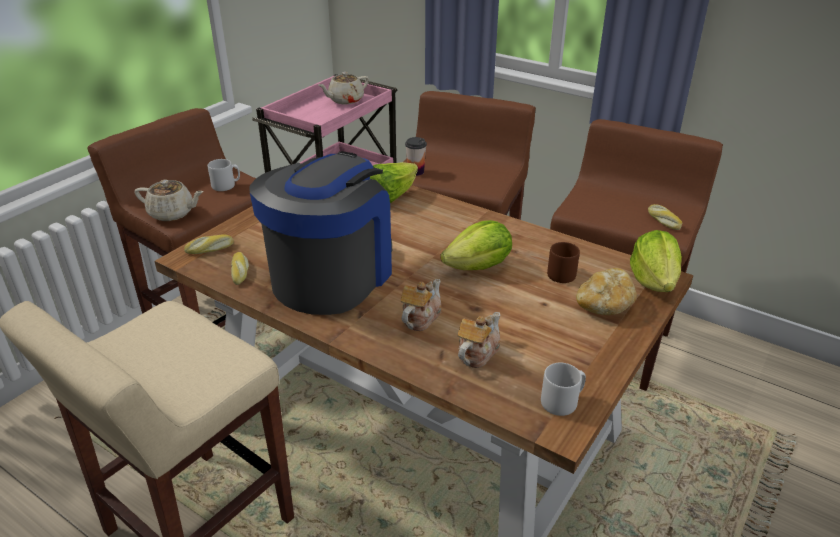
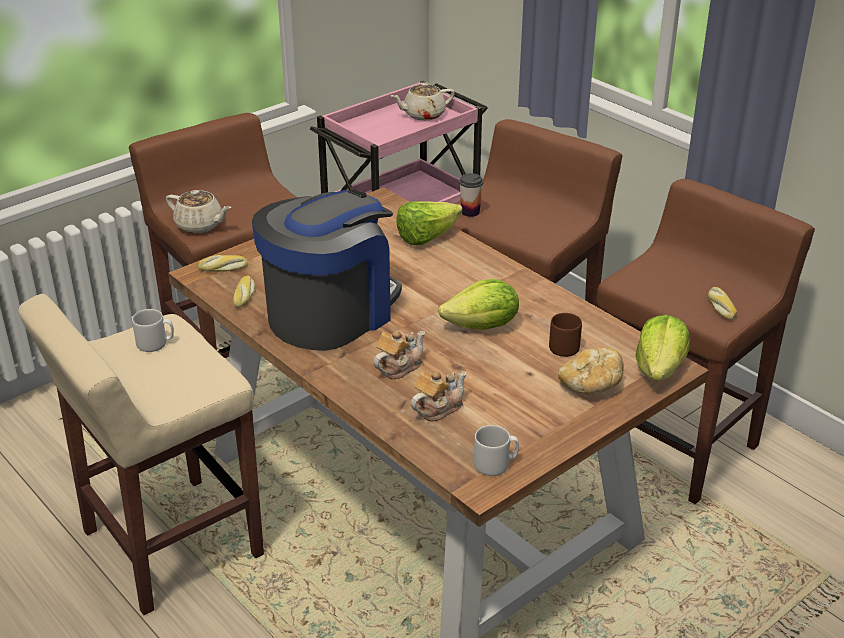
camera: 15 degrees right, 0 degrees up
grey mug [208,159,240,191] -> grey mug moved to [132,309,174,352]

